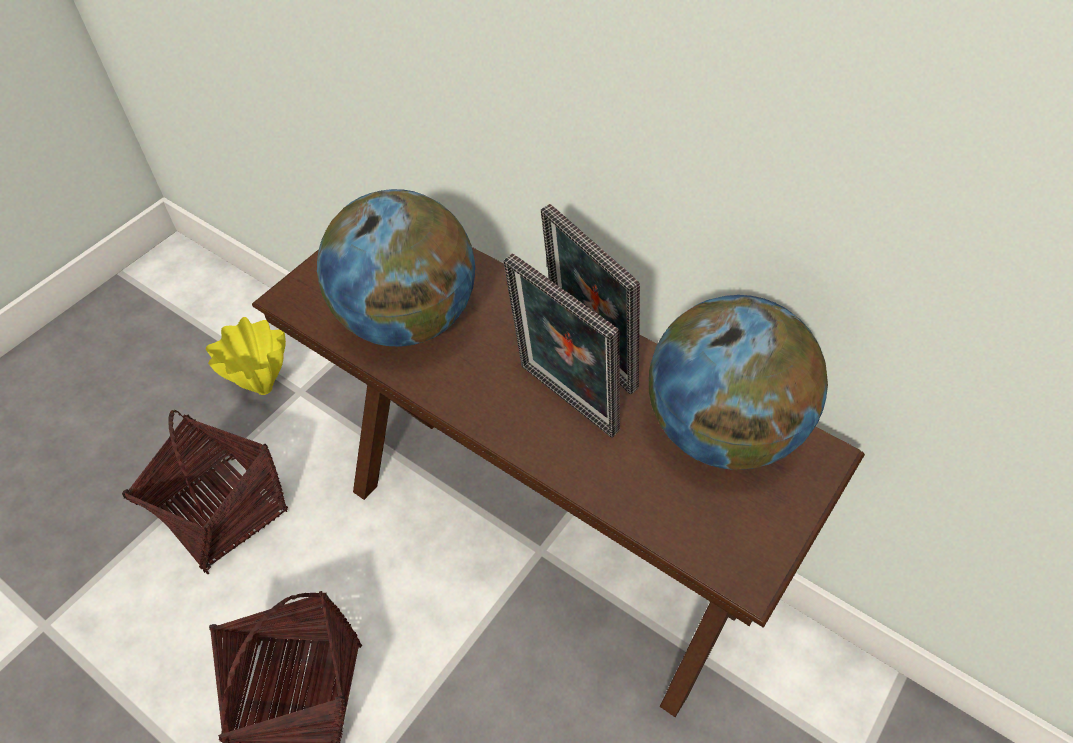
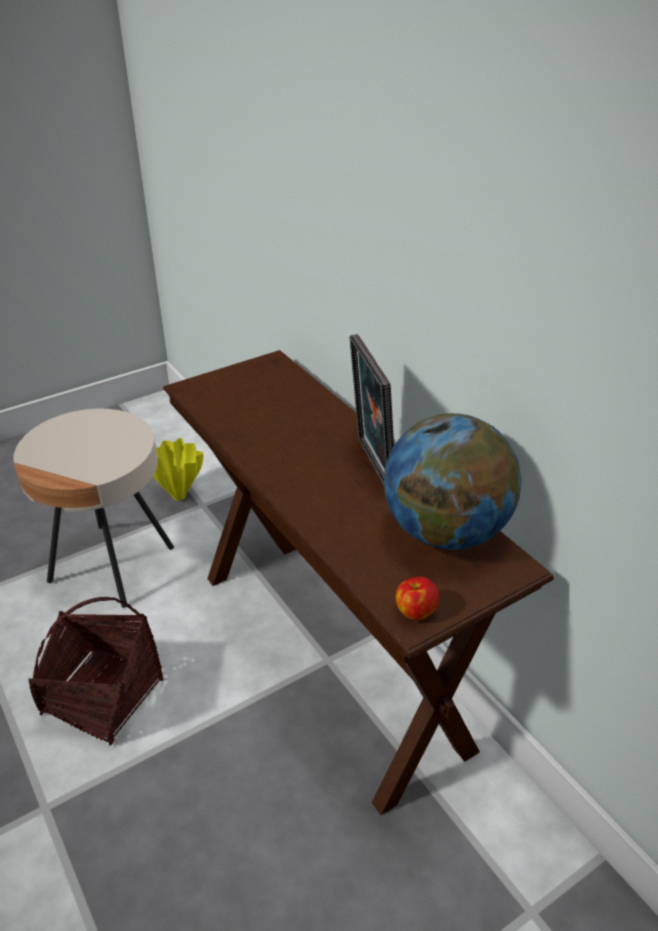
camera: 20 degrees right, 15 degrees down
basket [122,410,288,574] -> beige side table [13,409,174,608]
globe [317,189,475,347] -> none
picture frame [503,253,620,438] -> none
none -> apple [396,576,439,621]

